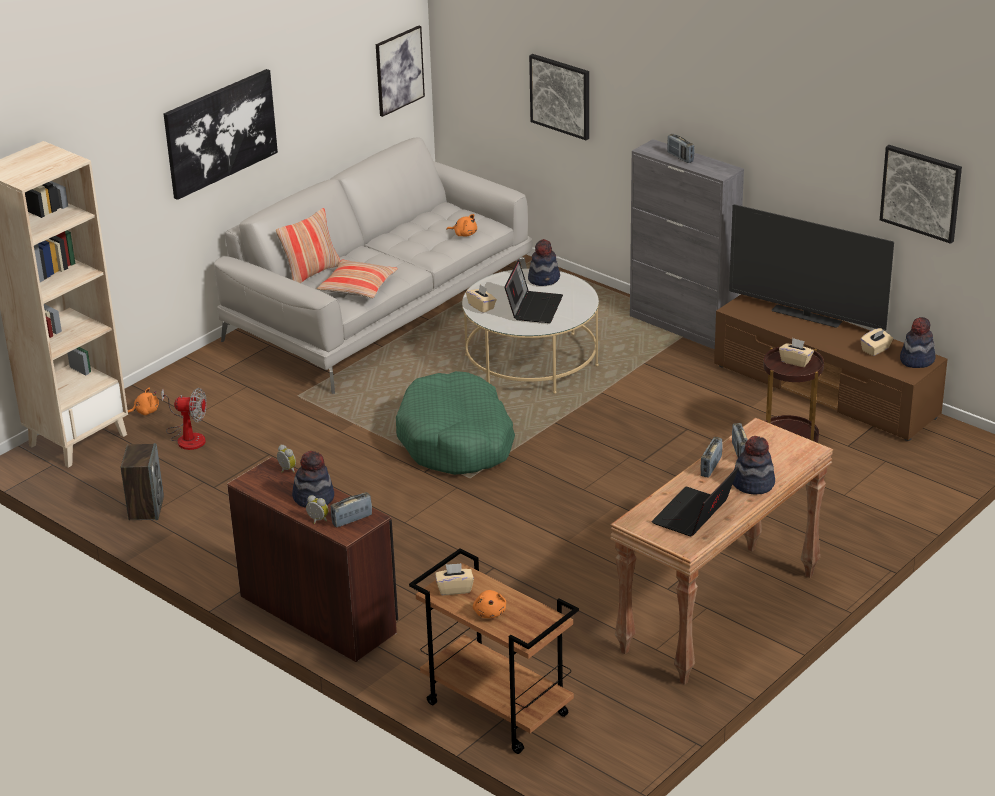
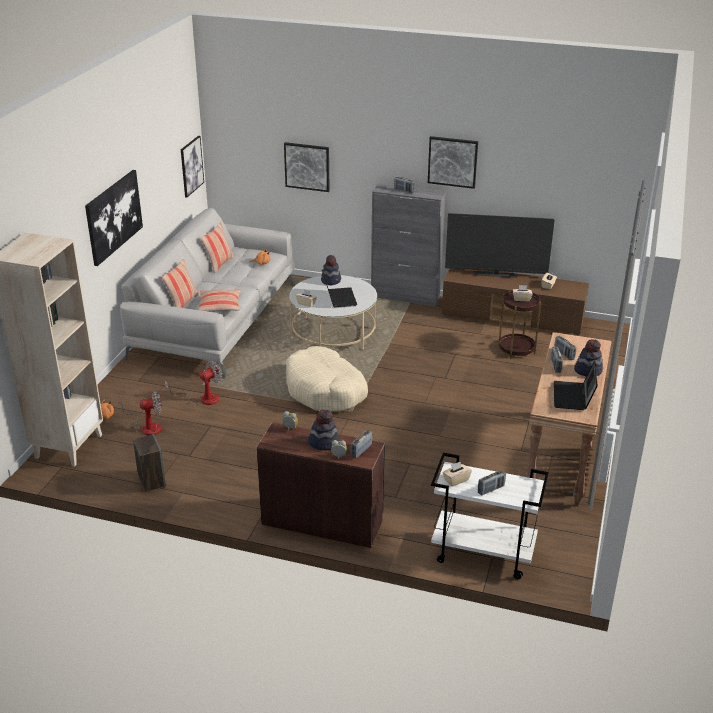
camera: 25 degrees left, 0 degrees up
green dog bed [396,371,515,475] -> beige dog bed [286,346,368,412]
brown cart [409,548,579,754] -> white cart [431,453,549,579]
orange plush toy [473,590,506,618] -> radio [478,470,506,496]
picture [880,145,962,244] -> picture moved to [428,136,478,189]
hat [900,317,935,368] -> none
none -> fan [164,361,222,405]
none -> pillow [201,222,234,273]

